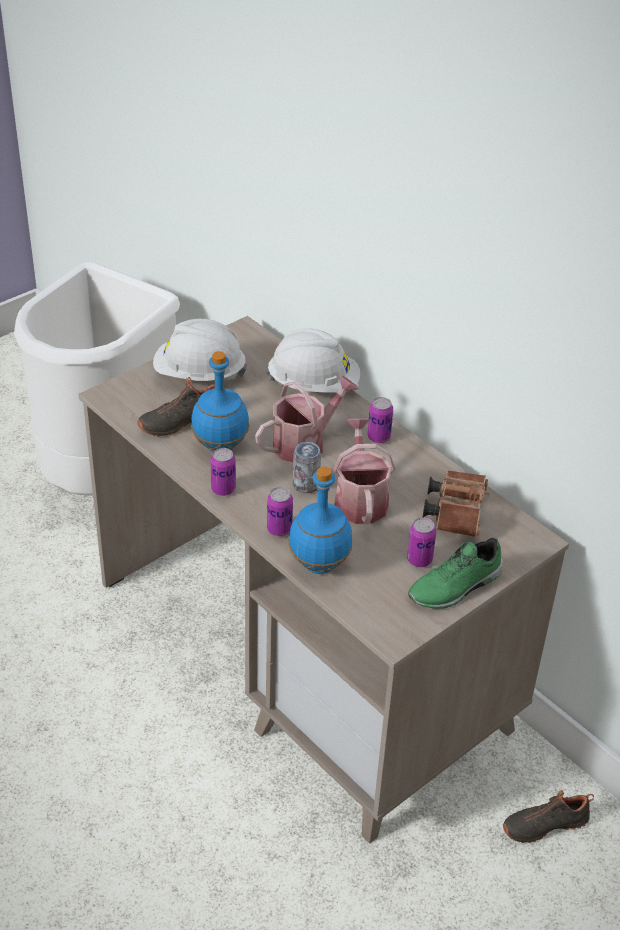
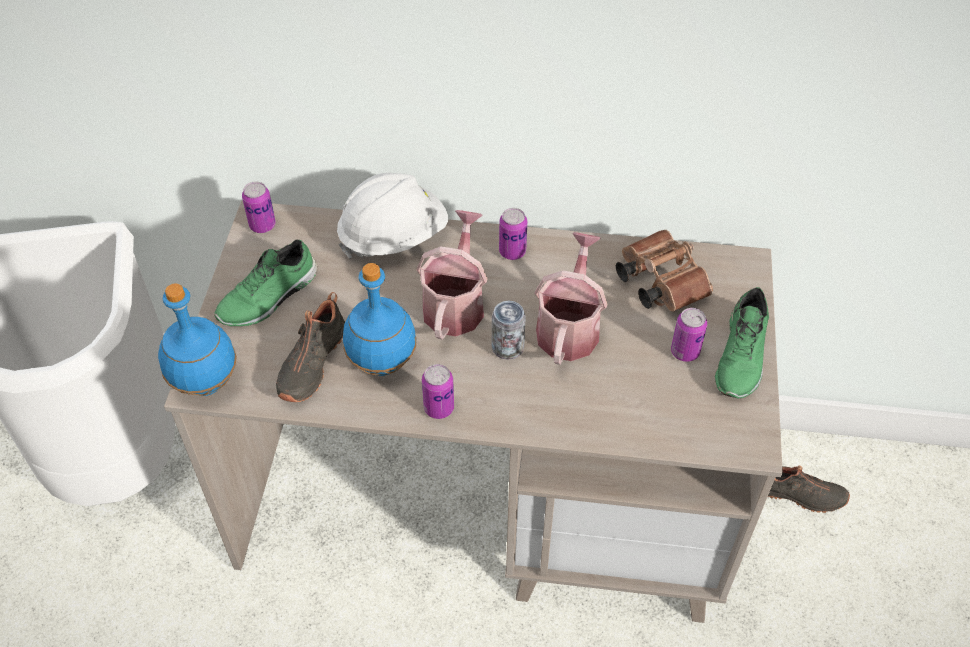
camera: 40 degrees left, 10 degrees up
white hard hat [153,319,247,381] -> green shoe [214,240,317,326]
can [267,487,293,536] -> can moved to [242,182,276,233]
blue bottle [289,467,352,574] -> blue bottle moved to [158,284,237,396]
watering can [333,418,395,524] -> watering can turned 60 degrees clockwise [535,232,607,365]
black shoe [503,790,594,843] -> black shoe turned 105 degrees counterclockwise [768,465,850,513]

